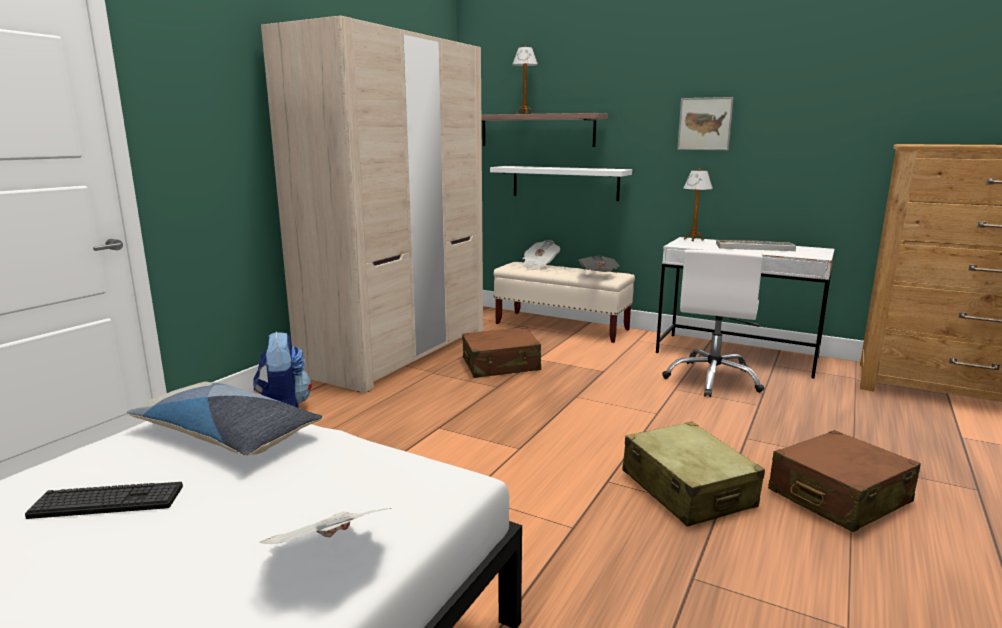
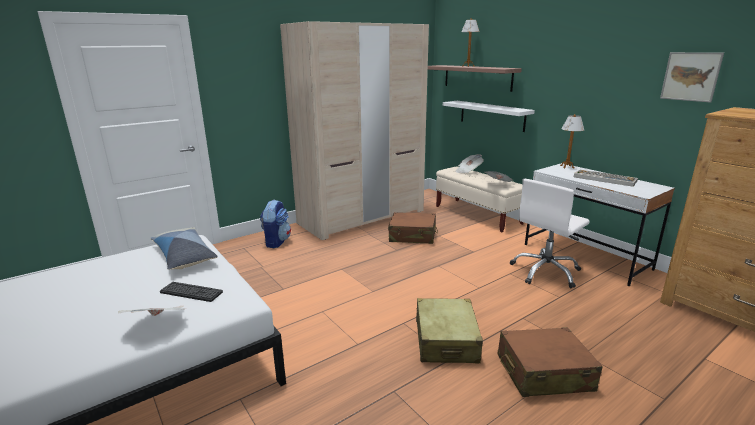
camera: 25 degrees right, 5 degrees up
keyboard [25,482,183,519] -> keyboard moved to [160,282,223,302]
picture [677,97,734,150] -> picture moved to [660,52,724,103]

